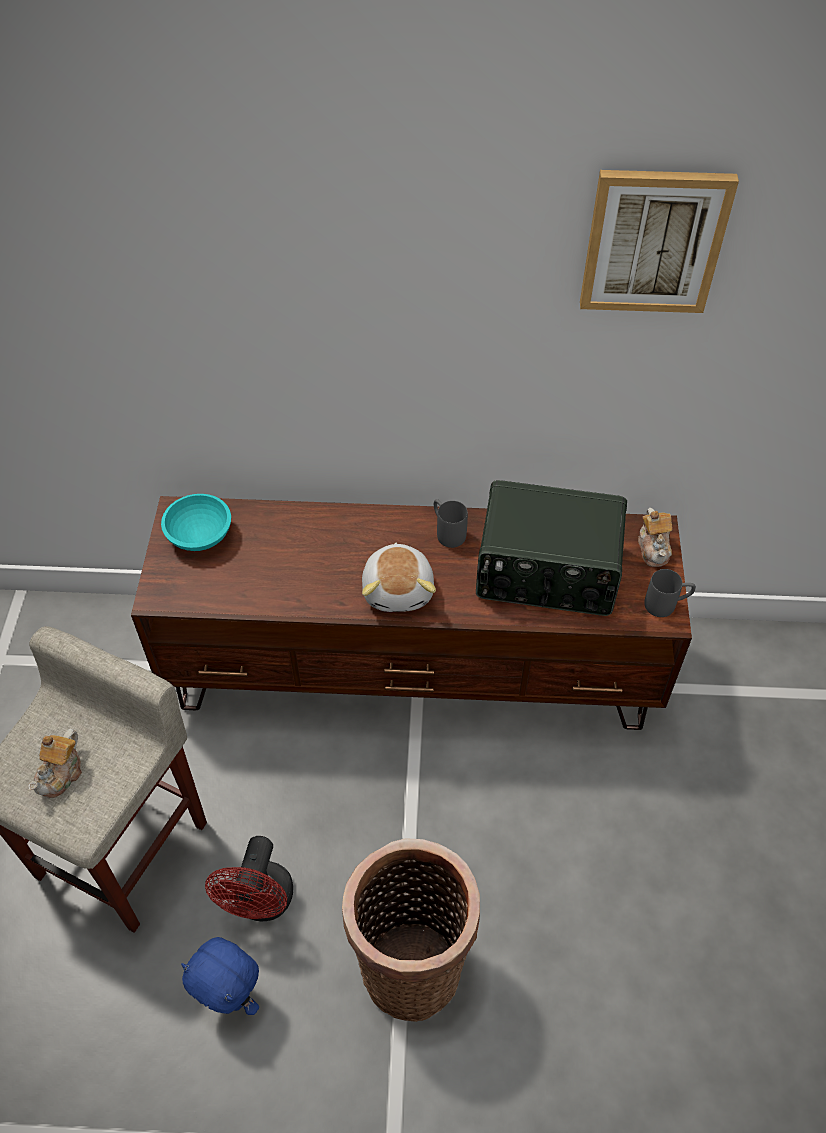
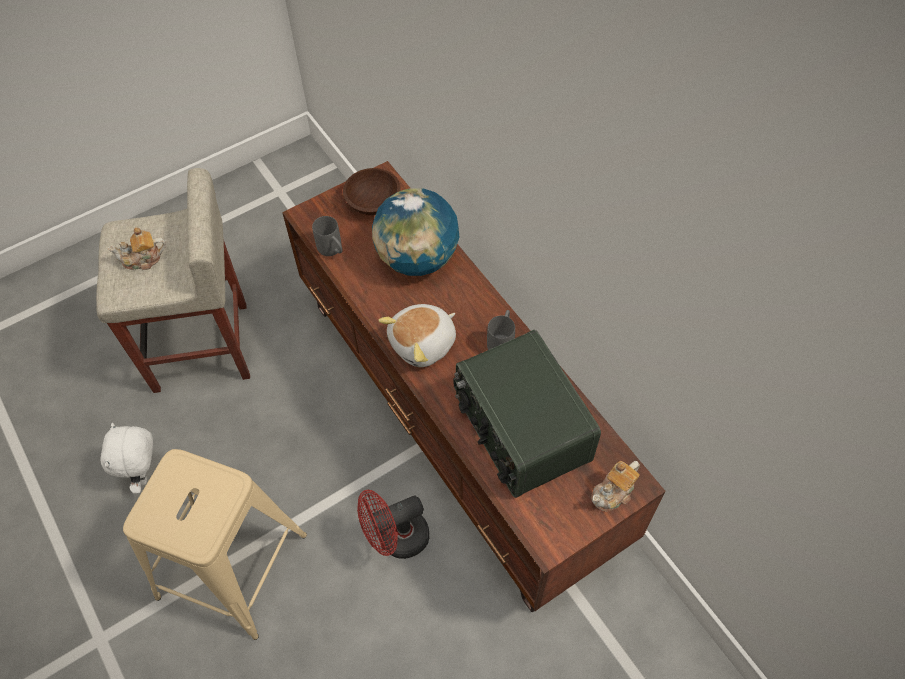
camera: 55 degrees right, 5 degrees up
turquoise bowl [161,494,231,551] -> brown bowl [343,168,401,215]
blue plush toy [181,937,259,1015] -> white plush toy [100,422,153,494]
red fan [205,836,293,921] -> red fan moved to [357,490,429,559]
basket [342,838,480,1022] -> beige stool [123,449,307,640]
picture [580,170,739,313] -> none
grey mug [644,569,696,617] -> grey mug moved to [312,216,343,256]
none -> globe [372,188,459,276]

